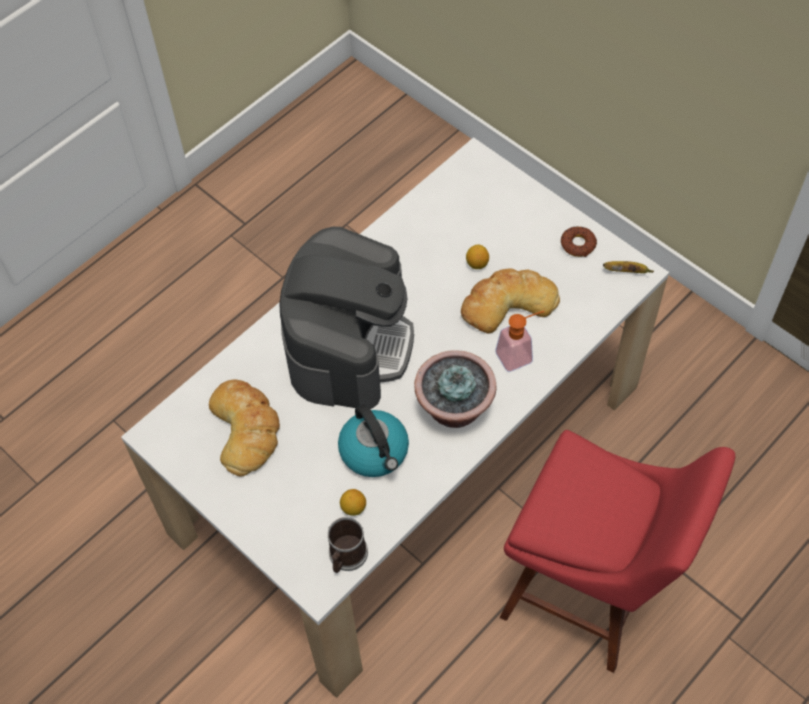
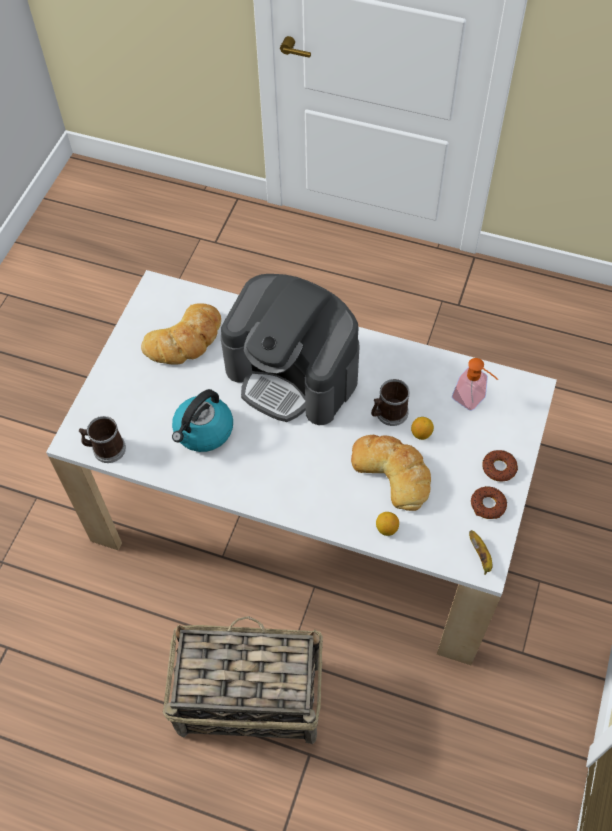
camera: 65 degrees right, 0 degrees up
coffee machine [279,227,414,409] -> coffee machine turned 45 degrees clockwise [221,274,360,425]
lemon [340,489,366,516] -> lemon moved to [376,512,399,536]
potted plant [414,350,496,428] -> none
soap dispenser [495,311,544,372] -> soap dispenser moved to [452,358,498,411]
red stool [500,430,735,673] -> basket [163,616,323,744]
none -> mug [371,379,409,426]
none -> donut [482,450,518,482]

